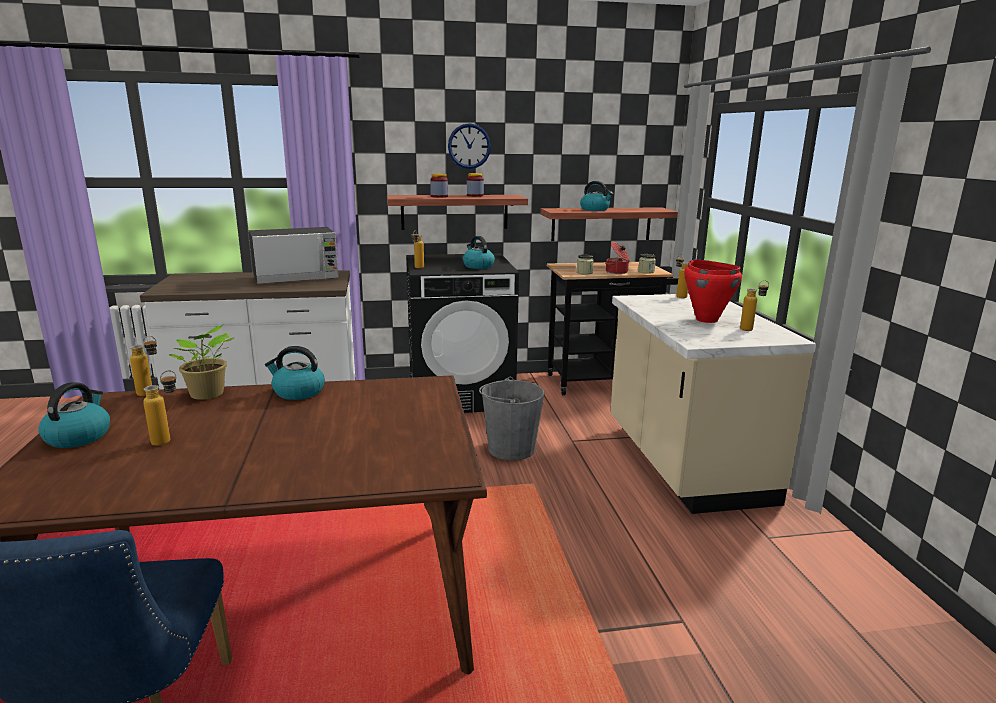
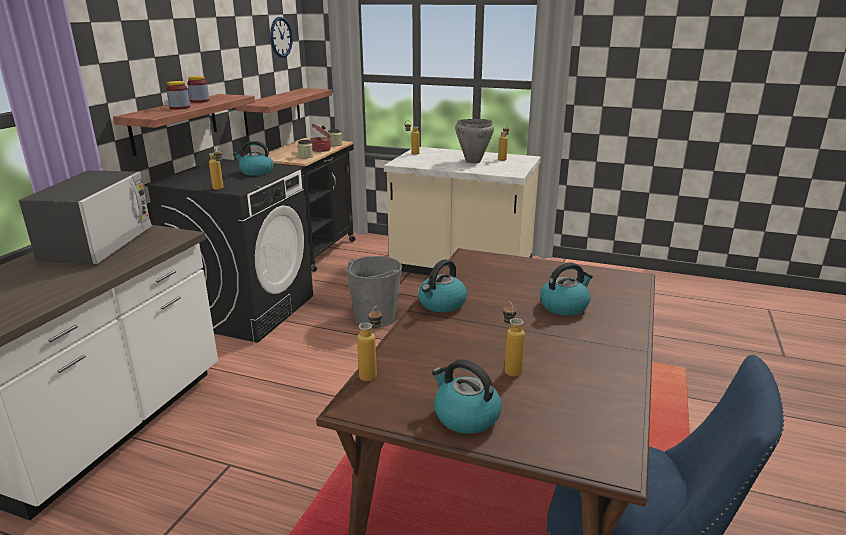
camera: 60 degrees left, 5 degrees up
potted plant [169,325,234,400] -> none
wall clock [448,123,491,169] -> wall clock moved to [270,17,293,58]
kettle [580,181,614,211] -> kettle moved to [540,262,593,316]
red cooking pot [684,260,742,323] -> grey cooking pot [455,119,494,163]

